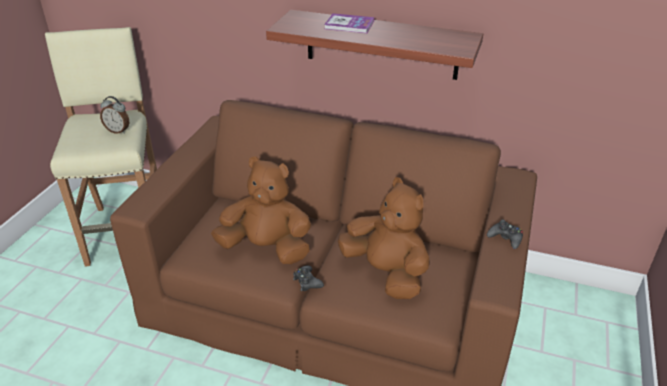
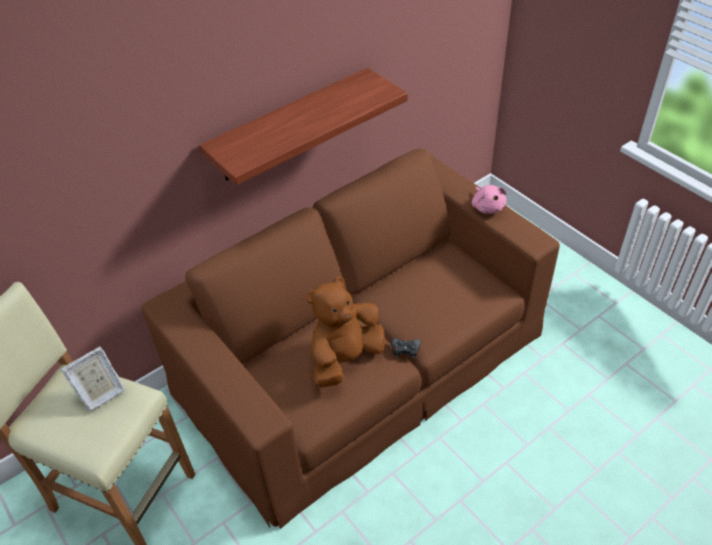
camera: 55 degrees left, 10 degrees up
alarm clock [100,96,129,134] -> picture frame [61,346,125,411]
book [324,13,374,33] -> none
brown plush toy [338,177,430,299] -> none
black game controller [487,220,523,249] -> pink plush toy [472,185,507,214]

